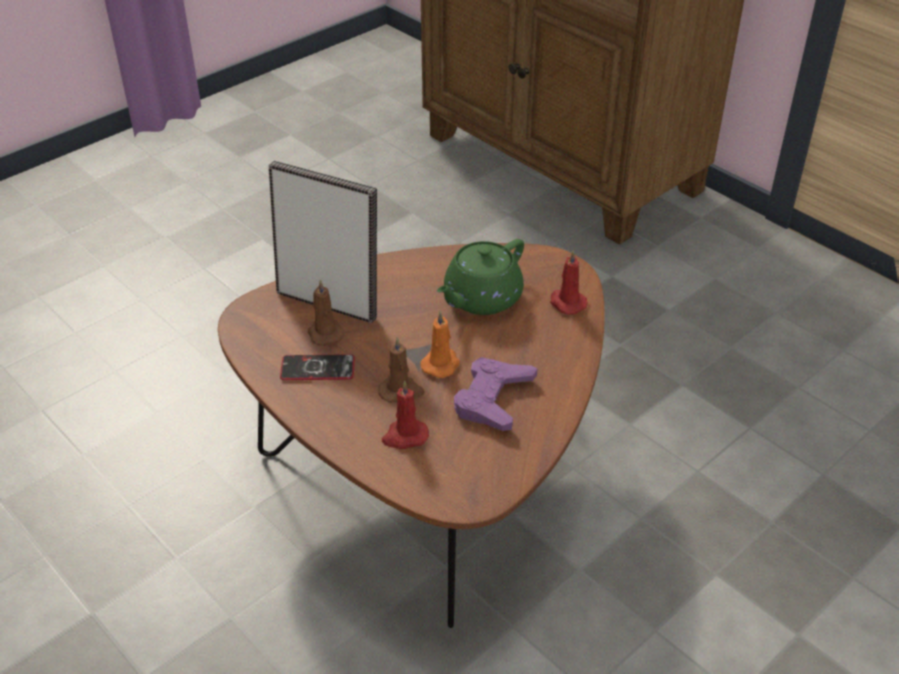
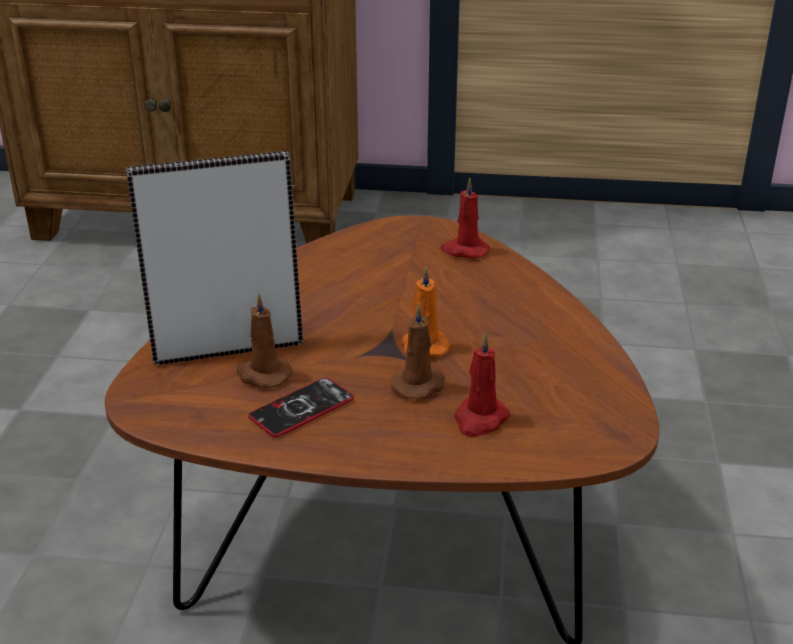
camera: 40 degrees left, 10 degrees down
green teapot [437,239,524,315] -> none
purple game controller [454,357,538,431] -> none

